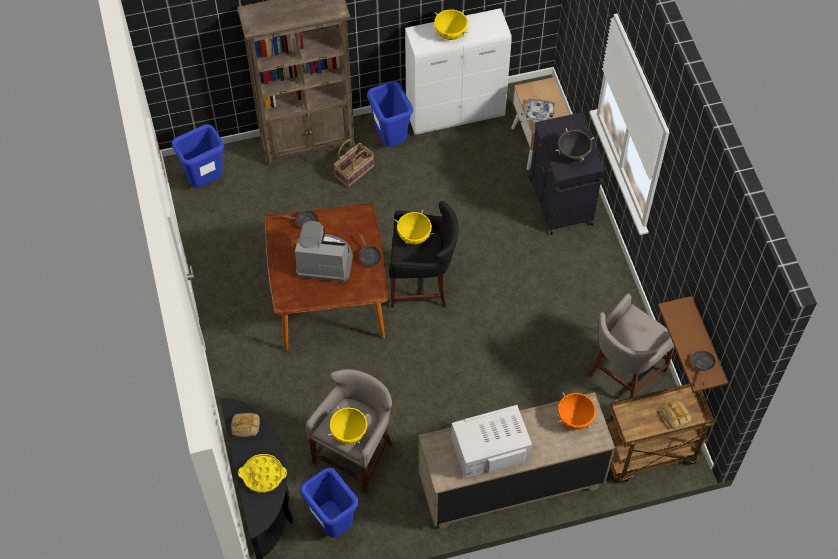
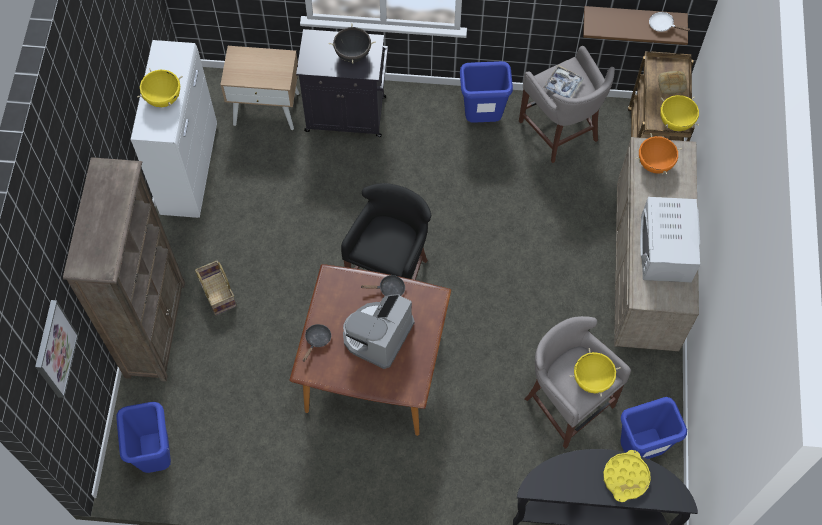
camera: 70 degrees left, 5 degrees up
bread [231,413,260,437] -> none
blue trash can [367,81,413,147] -> blue trash can moved to [460,61,513,123]
yellow cooking pot [394,210,434,245] -> yellow cooking pot moved to [660,95,699,131]
tray [524,98,556,122] -> tray moved to [543,65,584,98]
black frying pan [691,350,716,385] -> white frying pan [649,12,690,32]
none -> picture [35,300,78,398]

